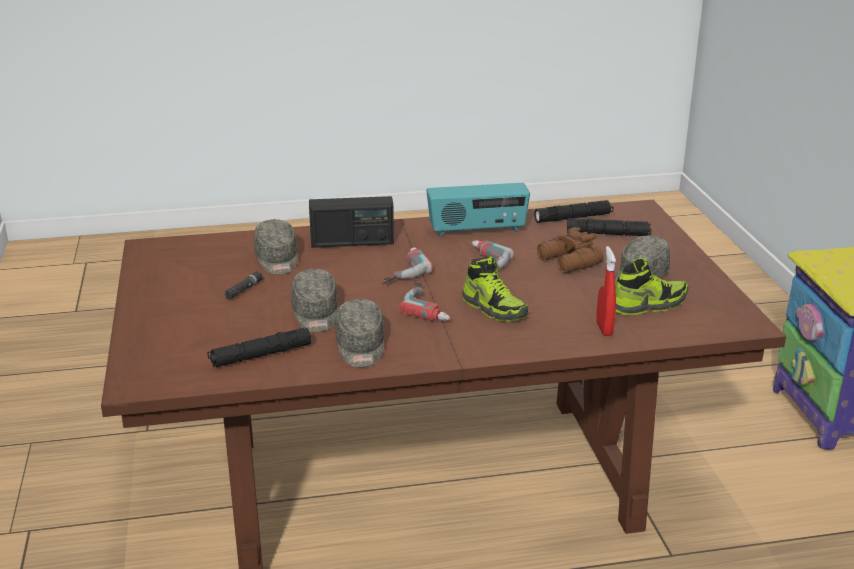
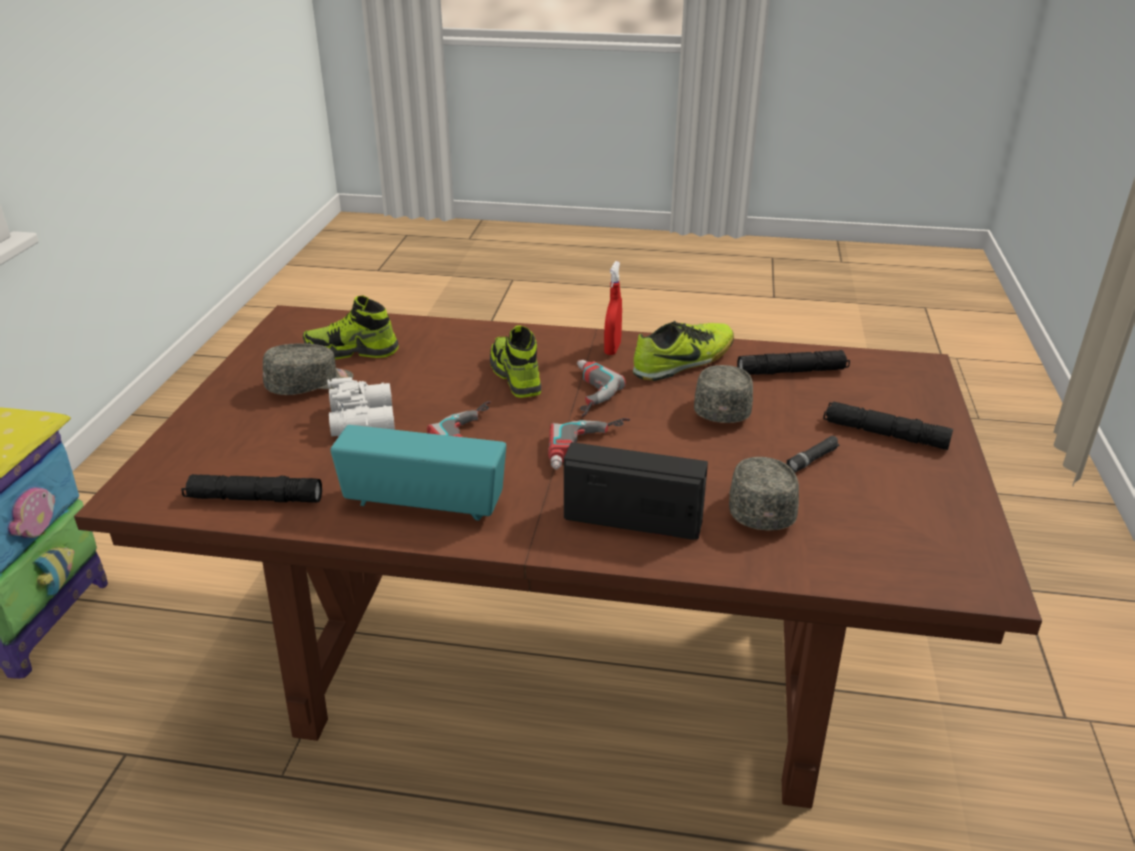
camera: 160 degrees left, 5 degrees up
grey cap [335,299,384,367] -> shoe [633,321,734,381]
brown binoculars [537,227,604,273] -> white binoculars [327,377,395,437]
black flashlight [567,218,651,236] -> black flashlight moved to [823,401,953,450]
red spray bottle [596,246,616,336] -> red spray bottle moved to [604,261,622,355]

